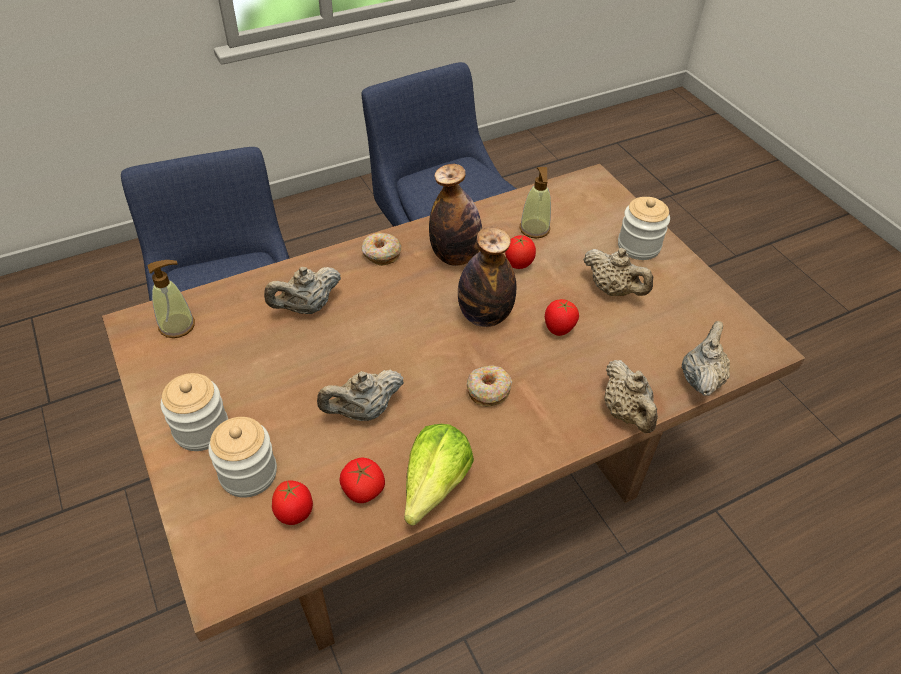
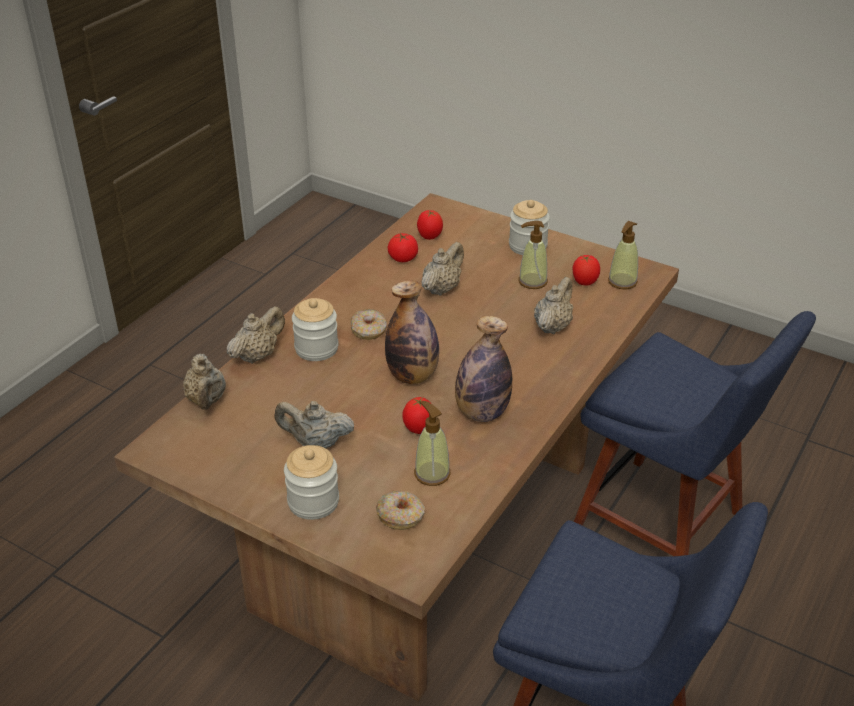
camera: 150 degrees right, 10 degrees down
jar [208,417,277,498] -> jar moved to [292,298,339,361]
donut [362,232,402,266] -> donut moved to [376,491,425,530]
lettuce [404,424,474,526] -> none
tomato [545,299,579,336] -> tomato moved to [573,255,600,286]
beige teapot [604,360,658,433] -> beige teapot turned 90 degrees clockwise [227,306,285,364]
none -> soap dispenser [519,221,548,289]

